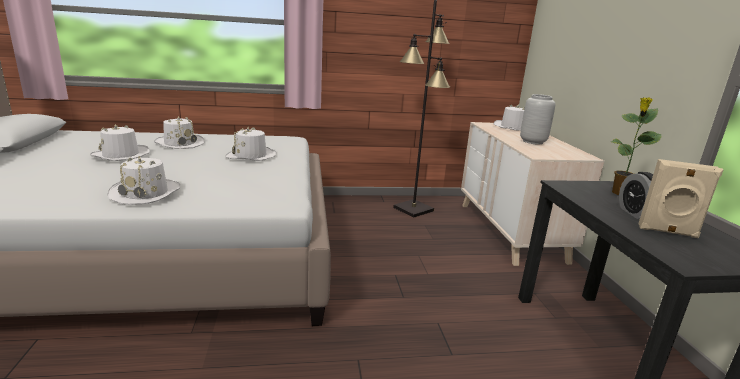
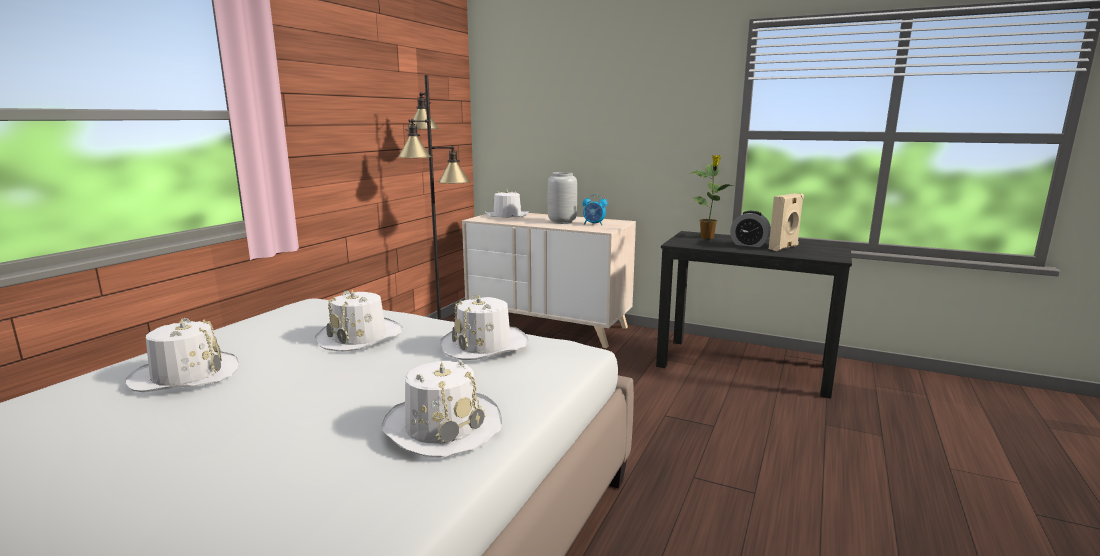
camera: 55 degrees left, 5 degrees down
white hat [90,124,149,161] -> white hat moved to [440,295,529,360]
none -> alarm clock [582,194,607,225]

